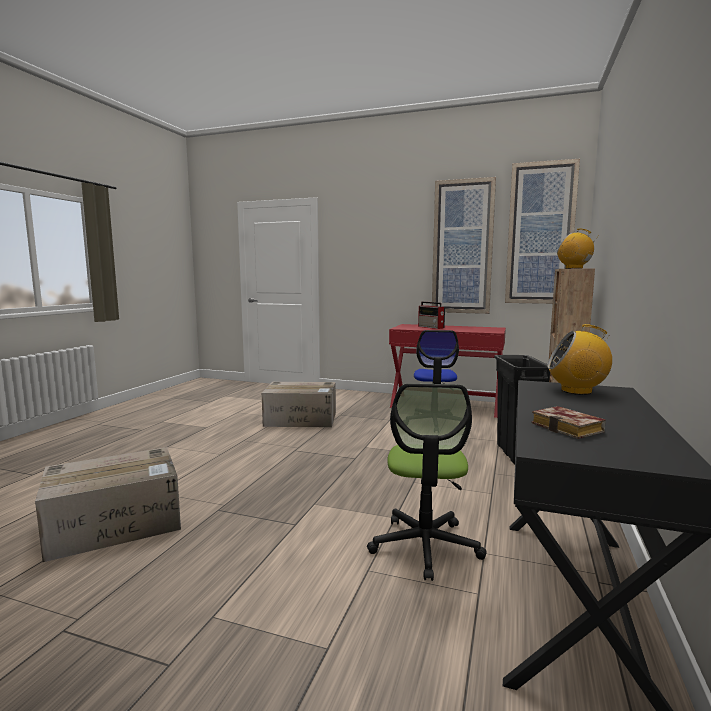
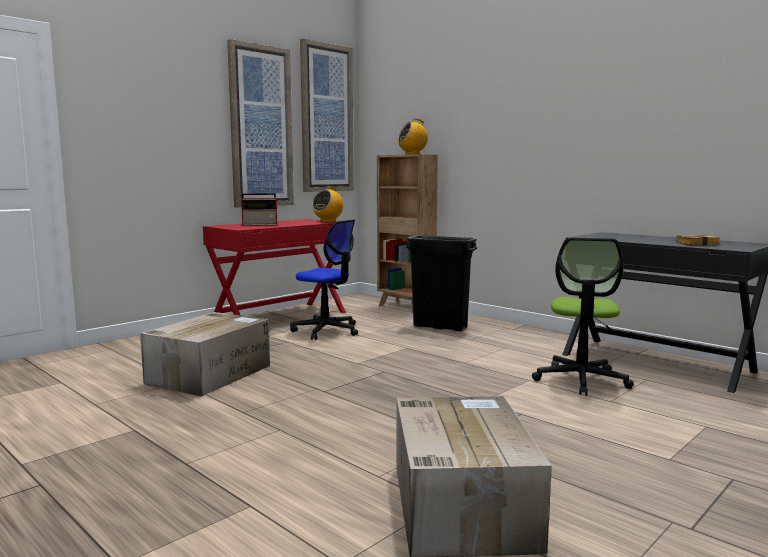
camera: 65 degrees left, 0 degrees up
office chair [367,383,487,581] -> office chair turned 75 degrees clockwise [532,237,634,396]
radio [547,324,612,395] -> radio moved to [312,186,343,222]

